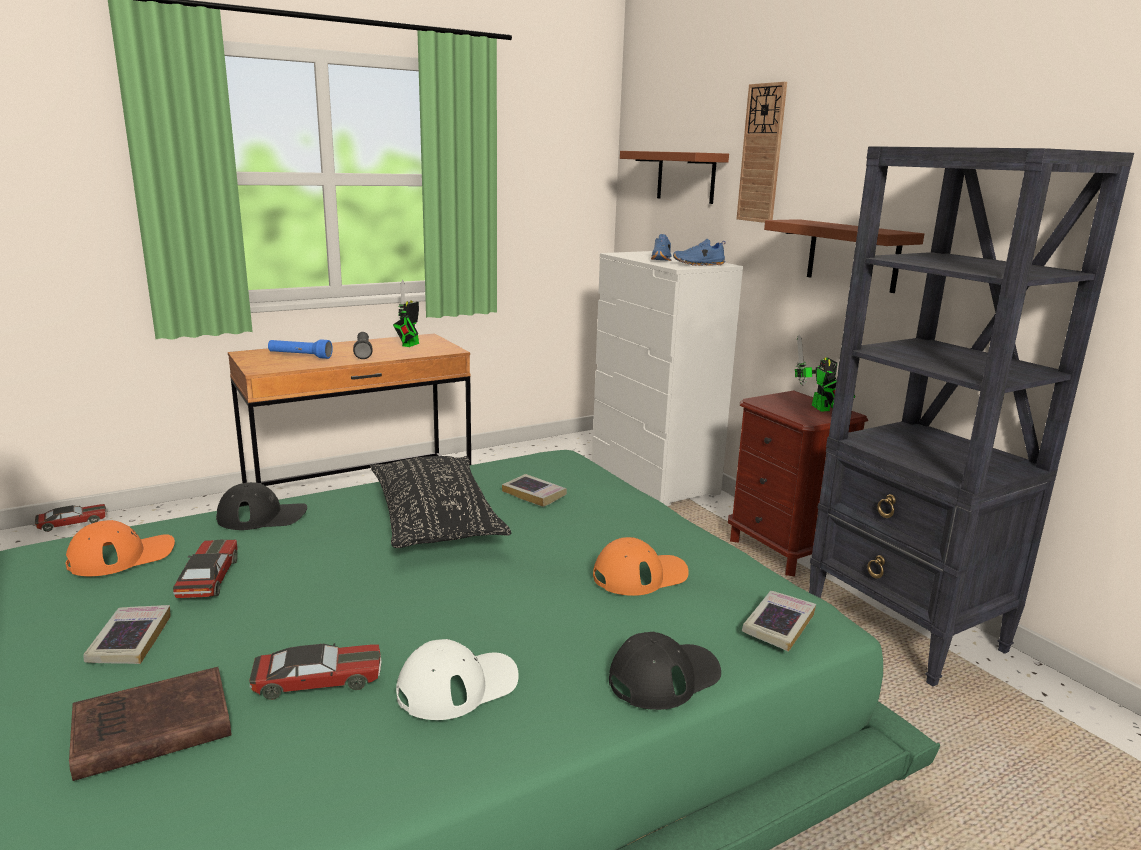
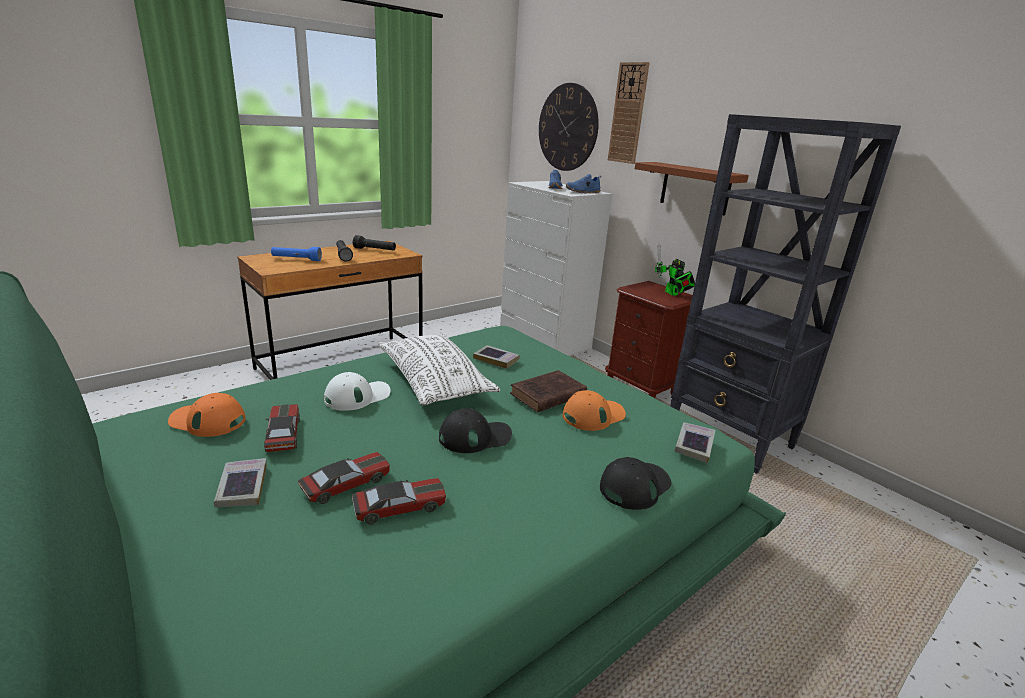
camera: 10 degrees left, 5 degrees up
toy car [35,504,107,532] -> toy car moved to [298,452,390,504]
orange cap [66,520,175,576] -> orange cap turned 120 degrees counterclockwise [168,393,246,437]
brown book [69,667,232,781] -> brown book moved to [510,370,587,412]
black cap [216,482,307,530] -> black cap moved to [439,408,512,453]
black pillow [371,456,511,548] -> white pillow [378,334,500,405]
toy robot [393,280,419,347] -> black flashlight [353,235,396,251]
white cap [396,639,519,720] -> white cap moved to [324,372,390,411]
brown shelf [620,151,729,204] -> wall clock [539,83,599,171]

